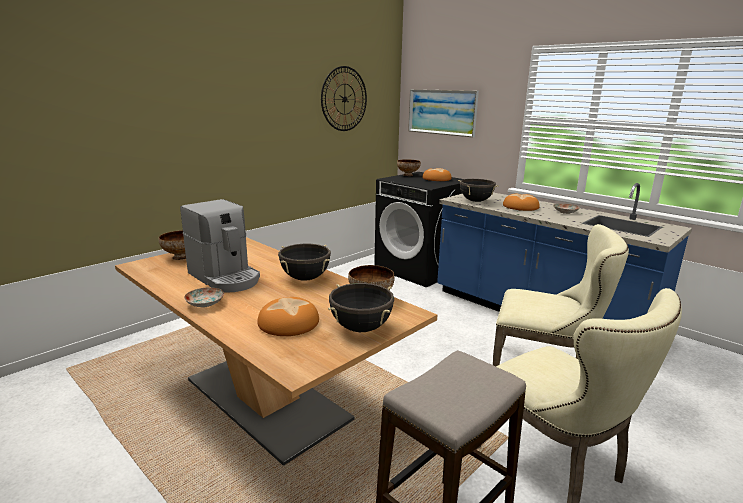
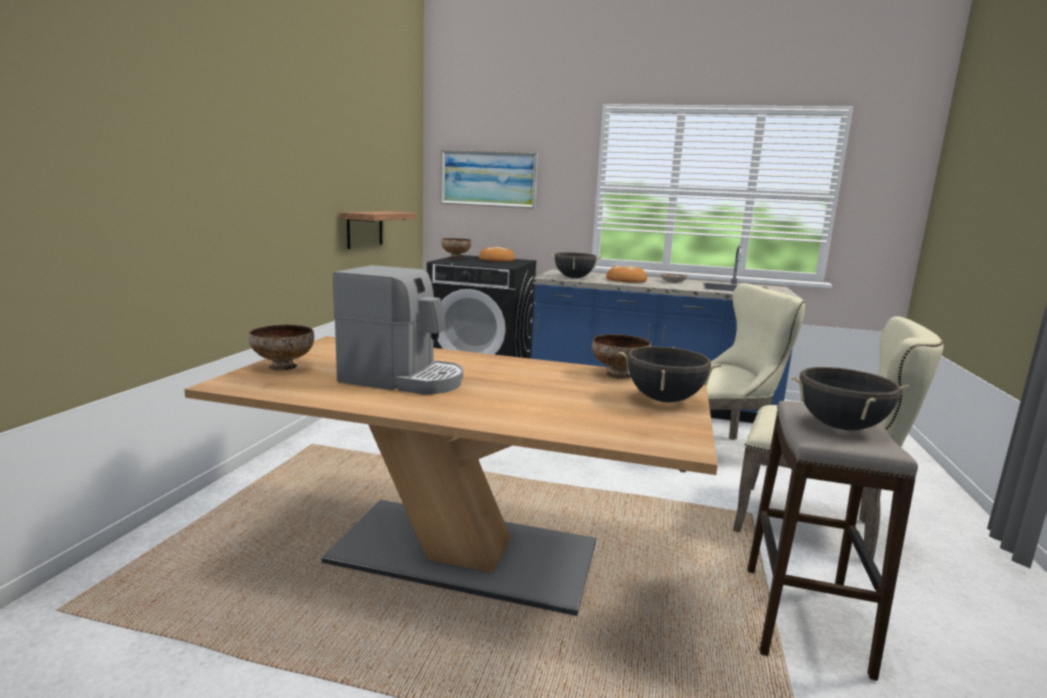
camera: 30 degrees left, 5 degrees down
plate [184,287,224,307] -> none
bread [257,297,319,336] -> none
black cooking pot [278,244,331,281] -> black cooking pot moved to [791,366,909,430]
wall clock [321,66,367,131] -> none
none -> shelf [339,211,417,249]

